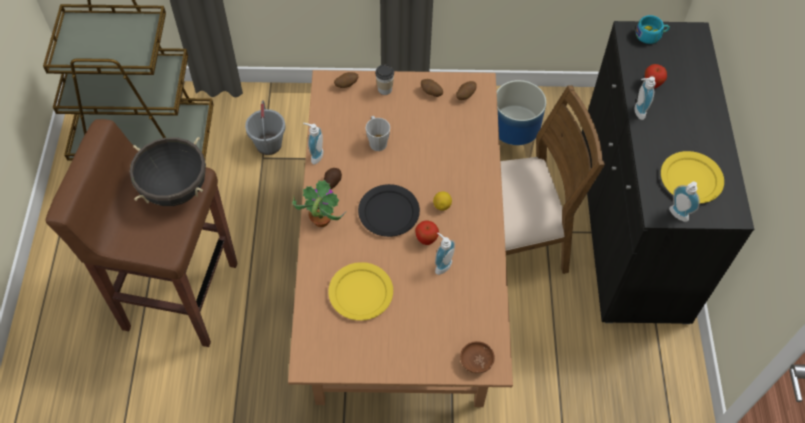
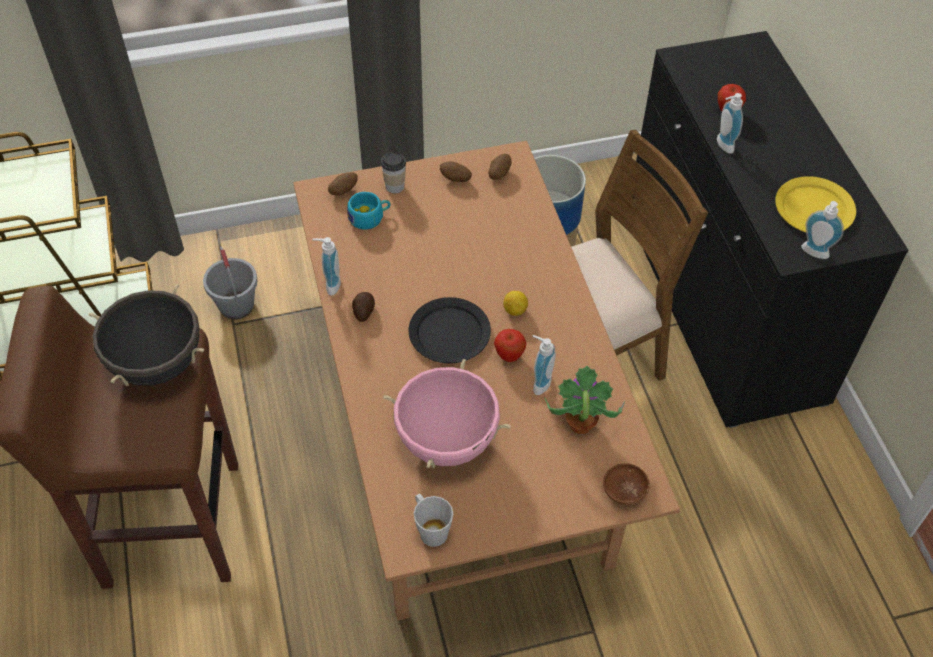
camera: 15 degrees left, 5 degrees down
potted plant [292,180,347,227] -> potted plant moved to [544,366,625,434]
yellow plate [328,262,393,321] -> pink cooking pot [383,359,511,468]
grey mug [366,116,390,151] -> grey mug moved to [414,494,453,547]
turquoise cup [636,15,670,44] -> turquoise cup moved to [347,192,391,230]

